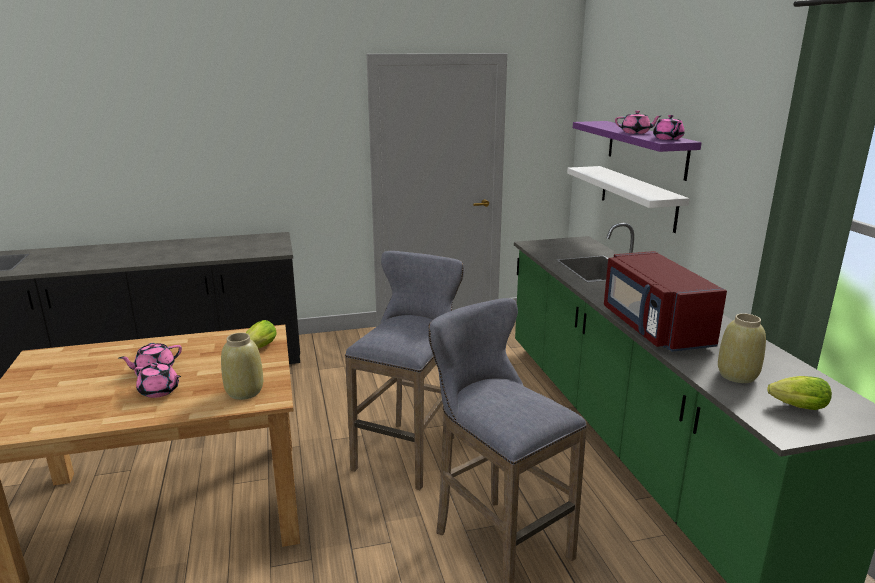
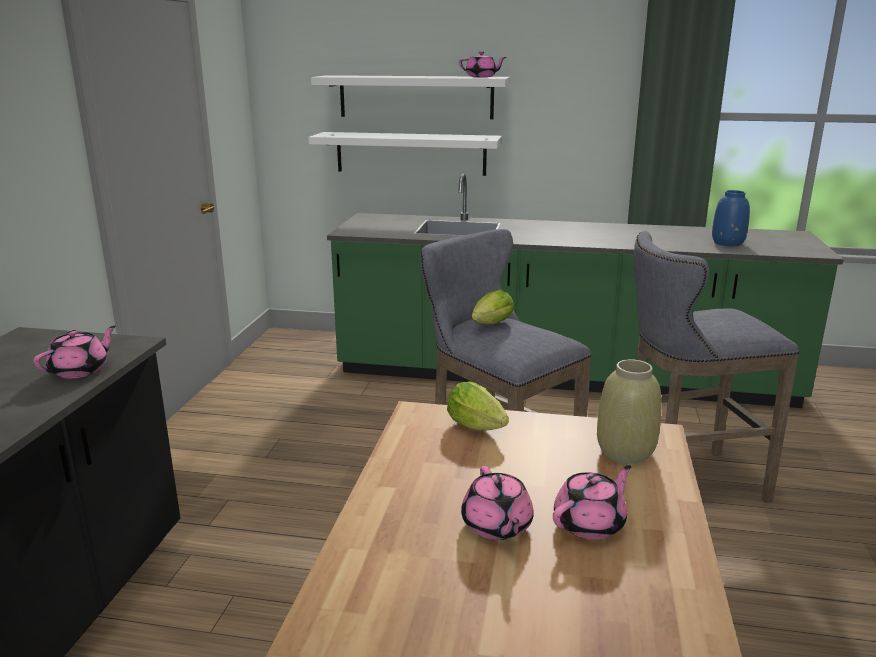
camera: 65 degrees left, 0 degrees up
purple shelf [573,121,702,181] -> white shelf [311,75,510,119]
red microwave [604,251,727,352] -> none
pink teapot [615,110,660,134] -> pink teapot moved to [34,326,116,379]
beige vase [718,313,766,383] -> blue vase [712,190,750,247]
lettuce [767,376,832,410] -> lettuce moved to [472,289,514,324]

